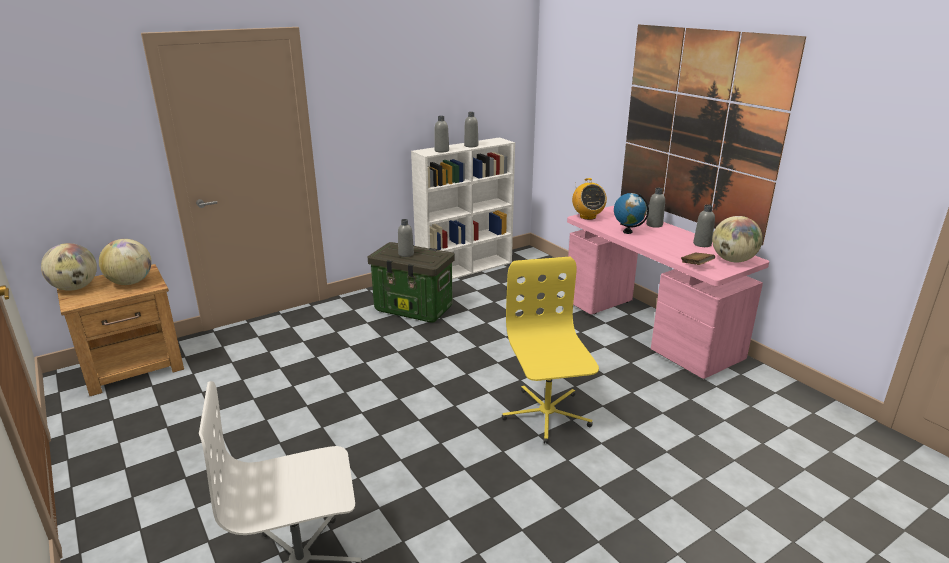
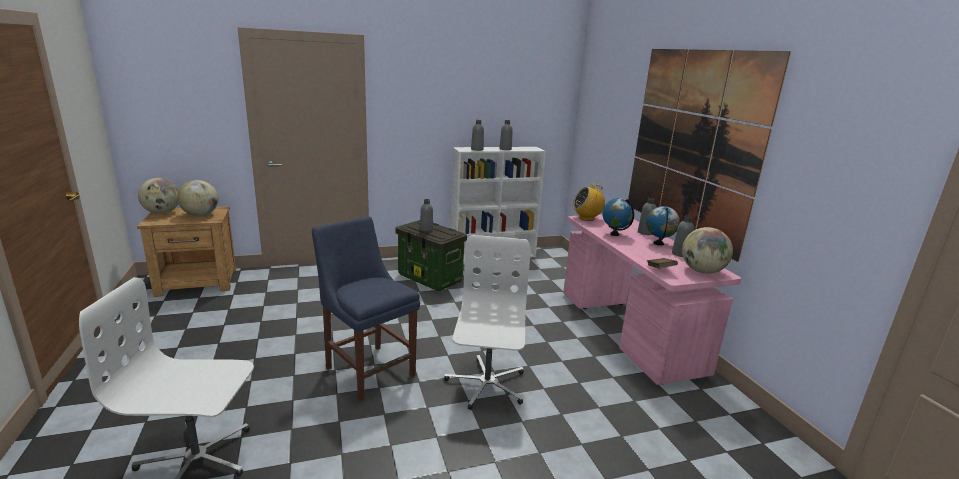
camera: 15 degrees right, 5 degrees down
yellow office chair [502,257,599,444] -> white office chair [444,235,531,410]
radio [572,178,607,220] -> radio turned 75 degrees clockwise [573,184,605,221]
none -> blue chair [312,216,420,401]
none -> globe [646,206,680,246]

